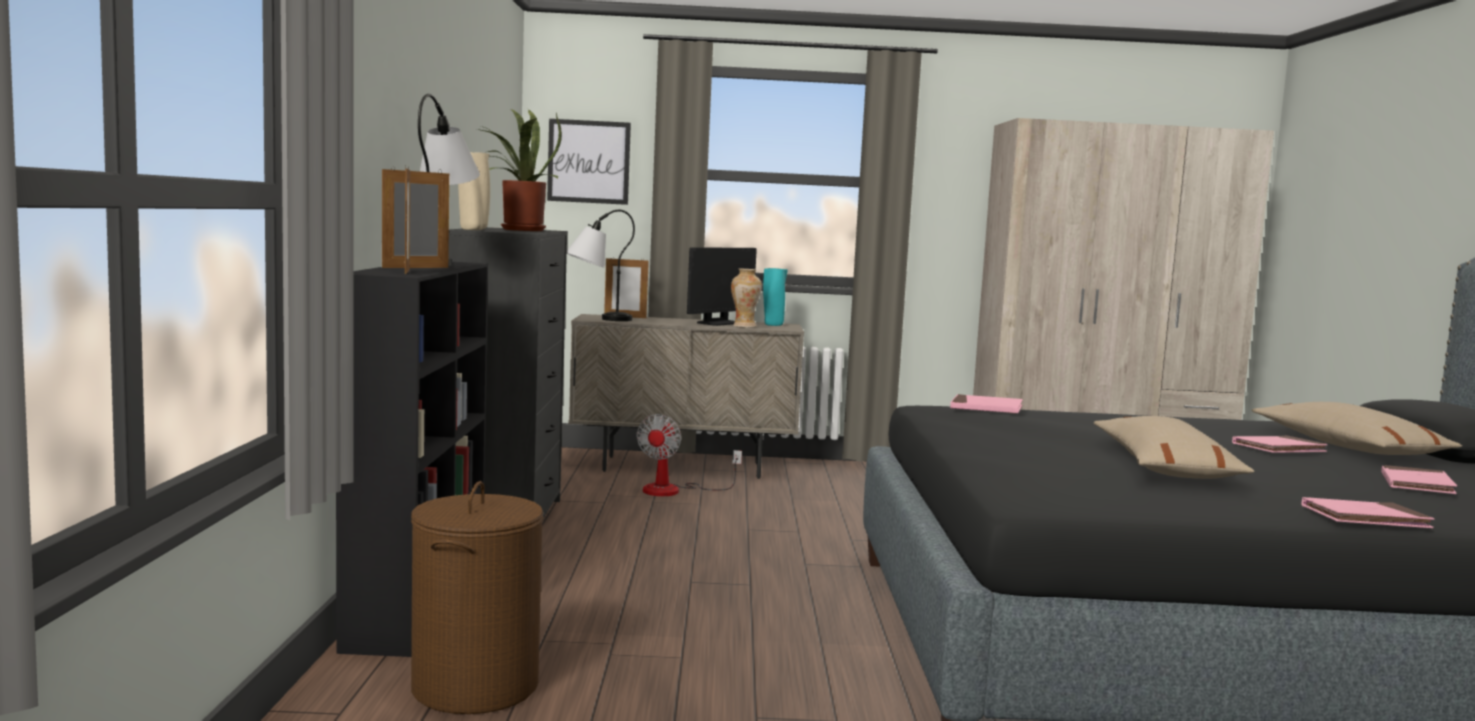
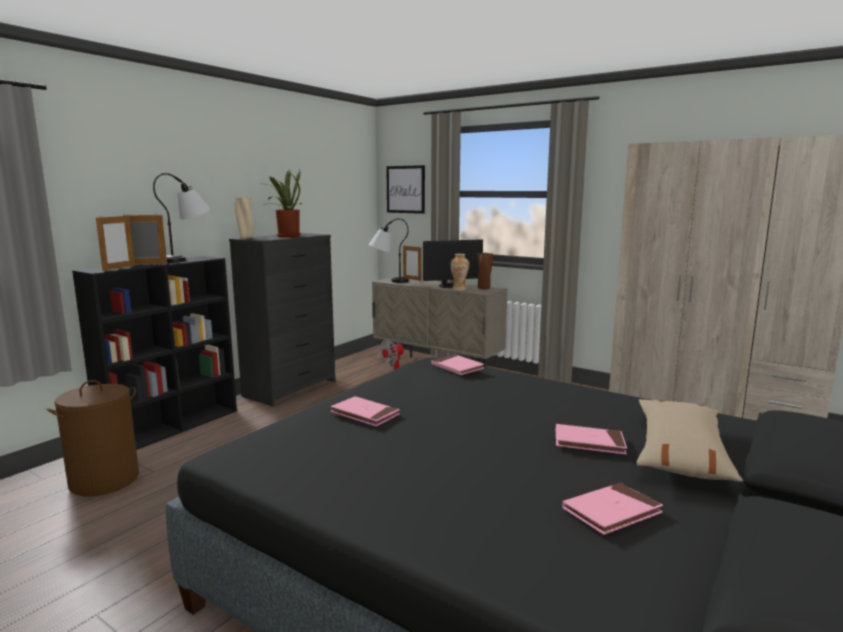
camera: 35 degrees right, 5 degrees up
turquoise vase [763,268,788,326] -> brown vase [477,253,493,290]
beige pillow [1094,416,1254,479] -> none
pink book [1301,497,1434,528] -> pink book moved to [331,396,400,426]

